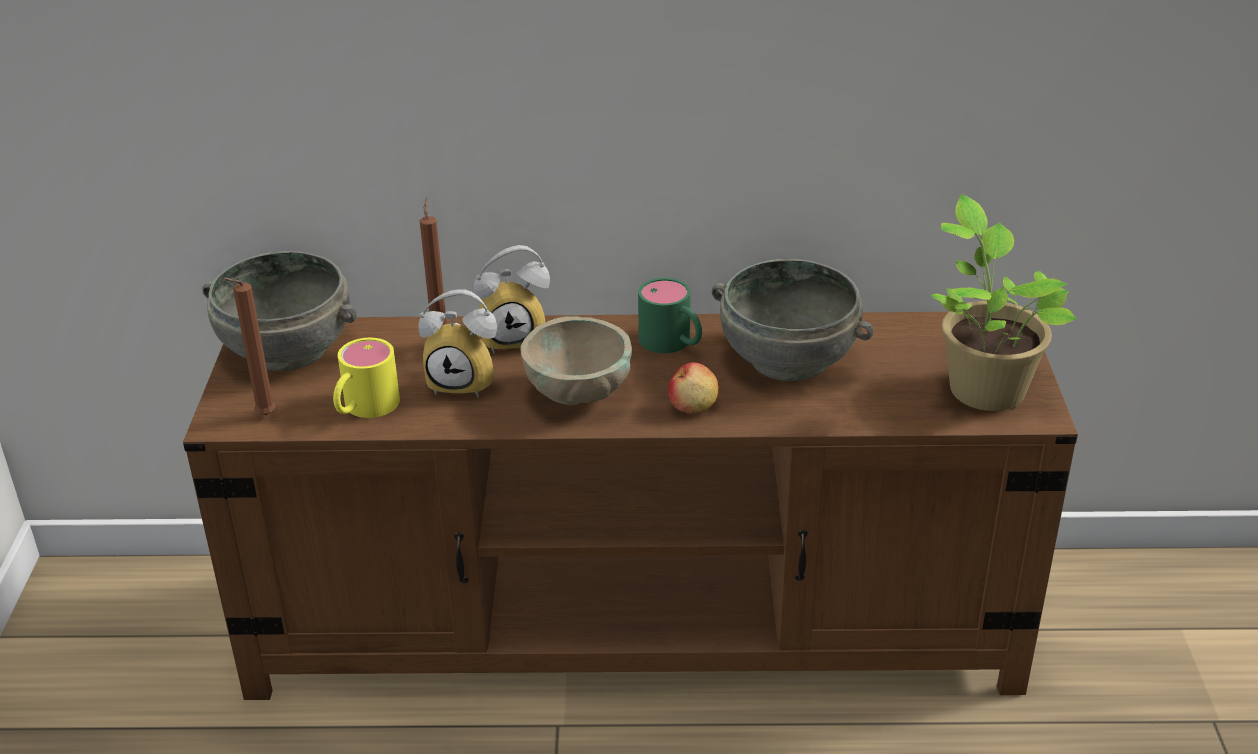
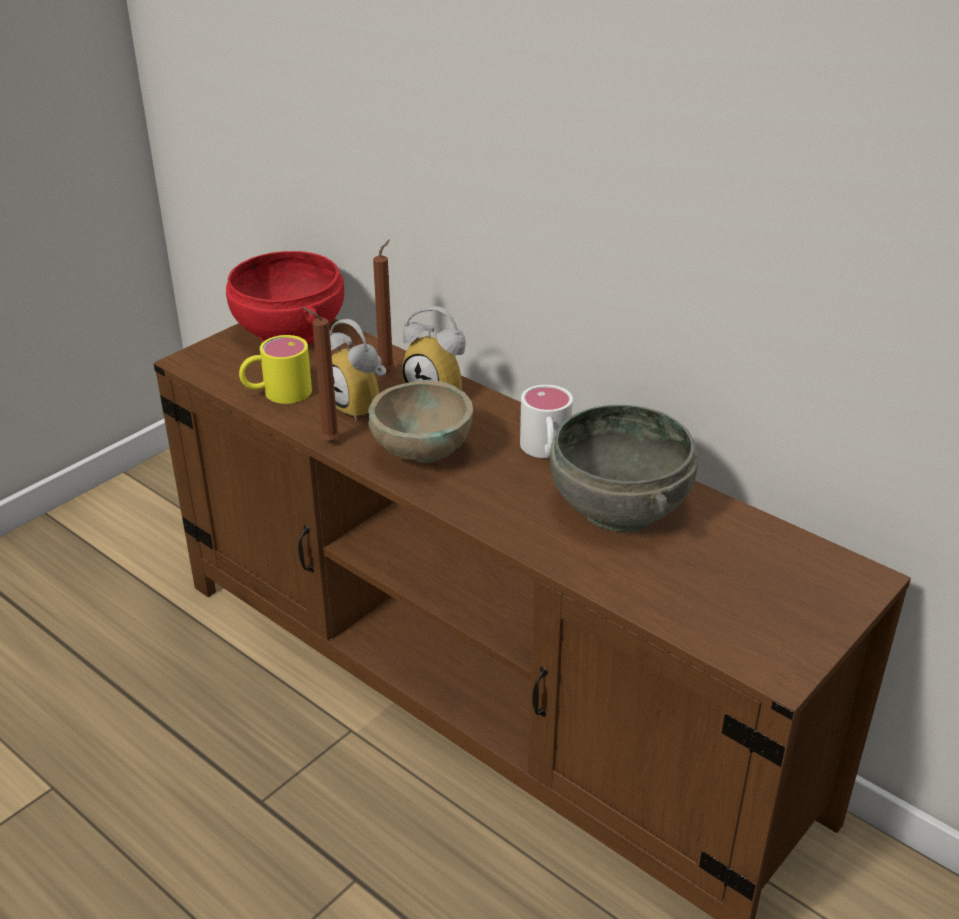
camera: 40 degrees right, 0 degrees up
grey bowl [202,251,357,371] -> red bowl [226,251,344,345]
brown candle [223,278,276,415] -> brown candle moved to [302,307,340,442]
green mug [638,278,702,353] -> white mug [520,385,573,458]
apple [669,362,719,413] -> none
potted plant [931,195,1077,411] -> none

